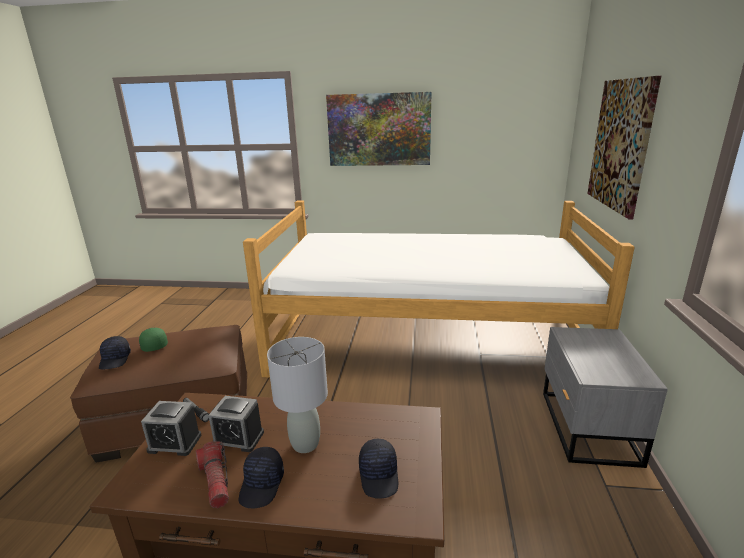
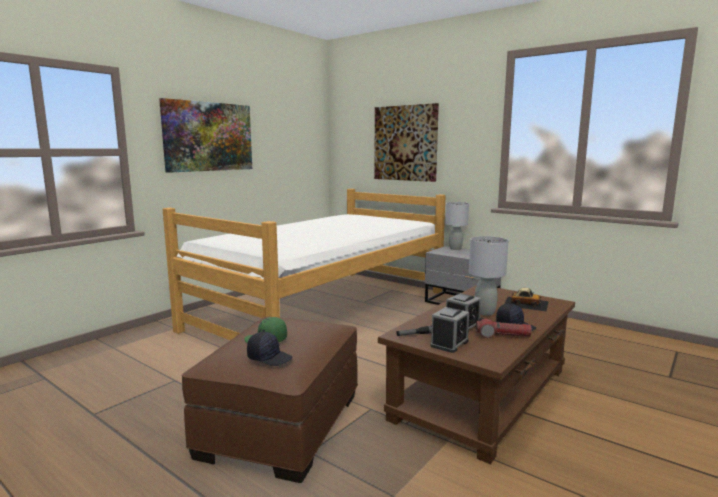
camera: 60 degrees left, 10 degrees down
black cap [359,439,398,499] -> toy car [504,288,549,311]
none -> grey table lamp [445,202,469,250]

